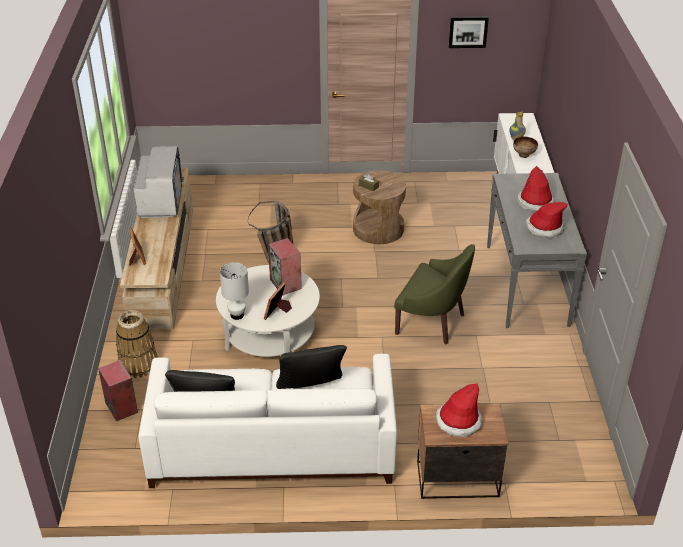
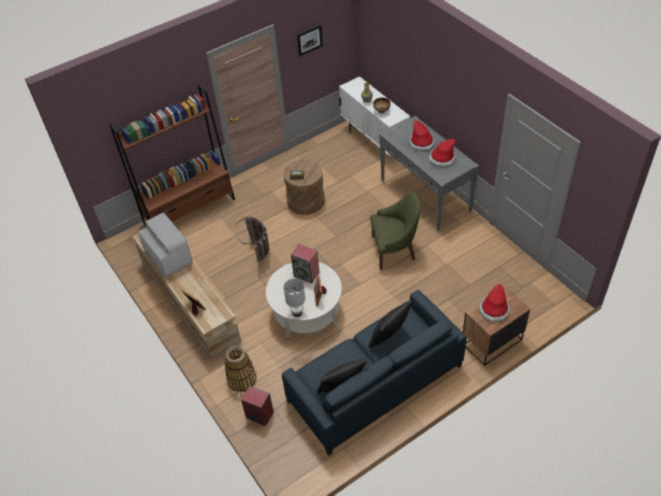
camera: 30 degrees left, 10 degrees up
white sofa [138,354,397,488] -> blue sofa [282,290,467,456]
none -> brown bookcase [109,84,235,226]

